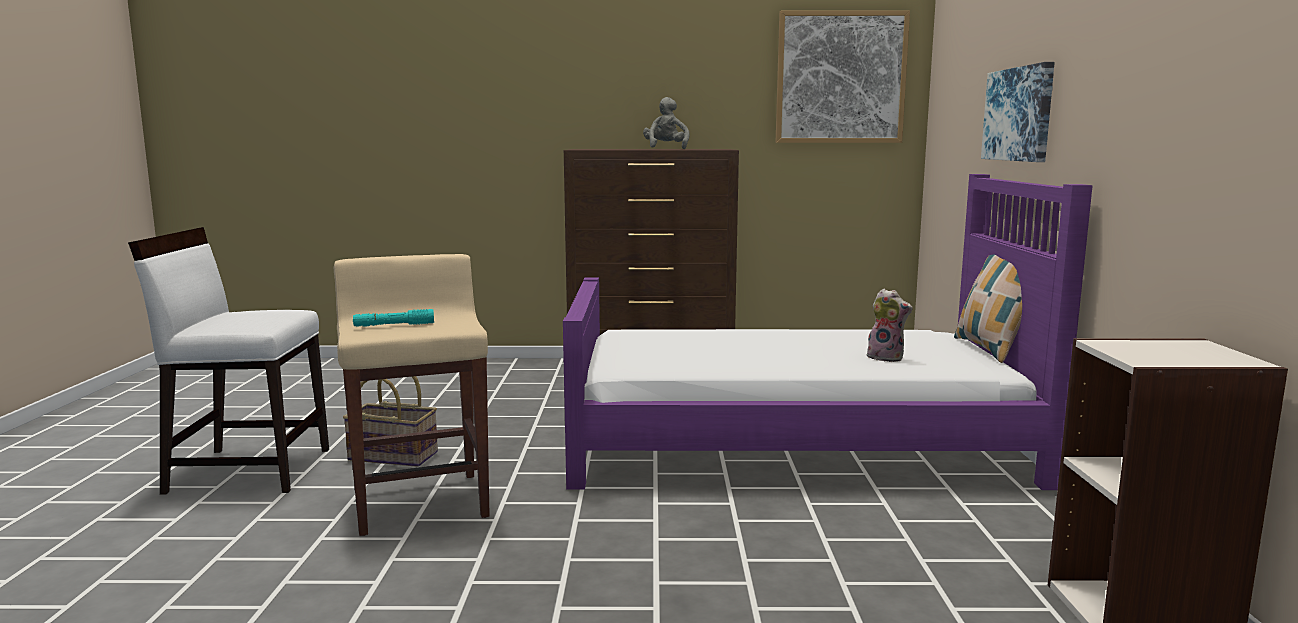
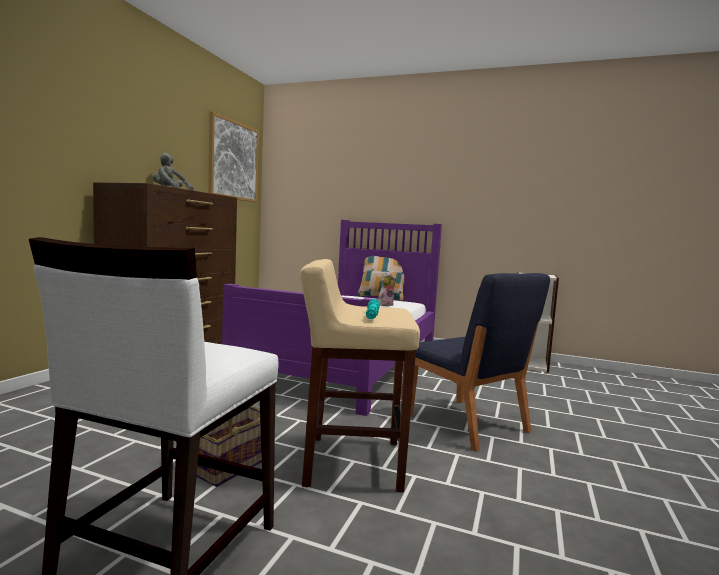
camera: 70 degrees left, 5 degrees down
picture [981,62,1055,162] -> none
none -> blue chair [411,273,550,452]

